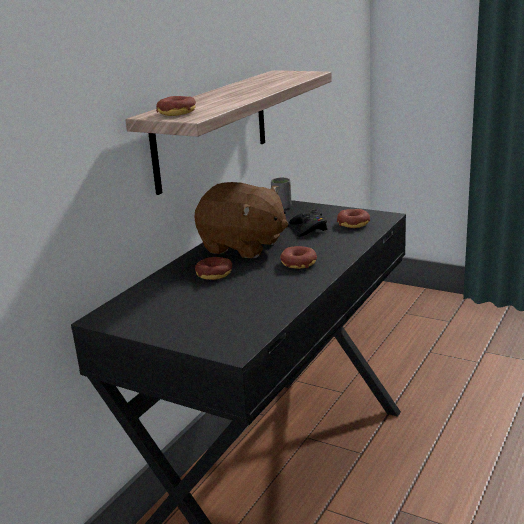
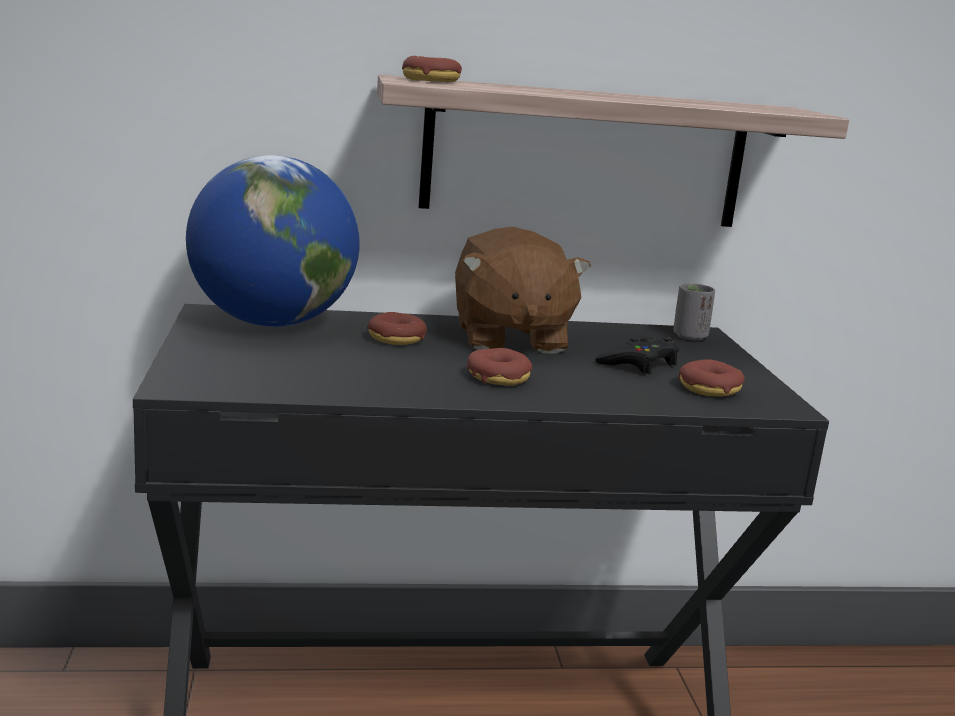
camera: 50 degrees right, 5 degrees down
none -> globe [186,155,360,327]

